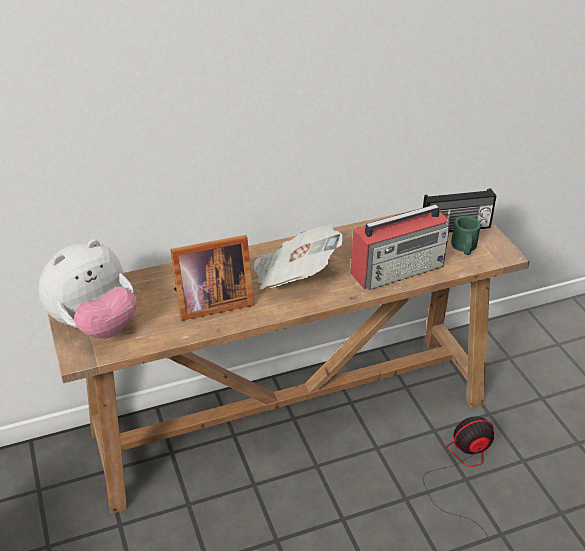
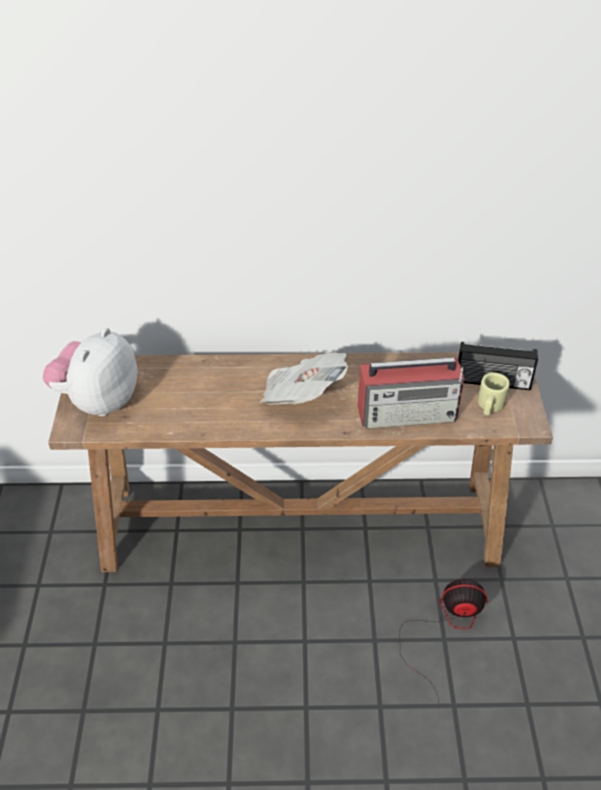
camera: 20 degrees right, 5 degrees up
plush toy [38,239,136,339] -> plush toy turned 135 degrees clockwise [43,328,138,416]
picture frame [170,235,254,321] -> none
green mug [451,216,481,255] -> beige mug [478,373,510,416]

